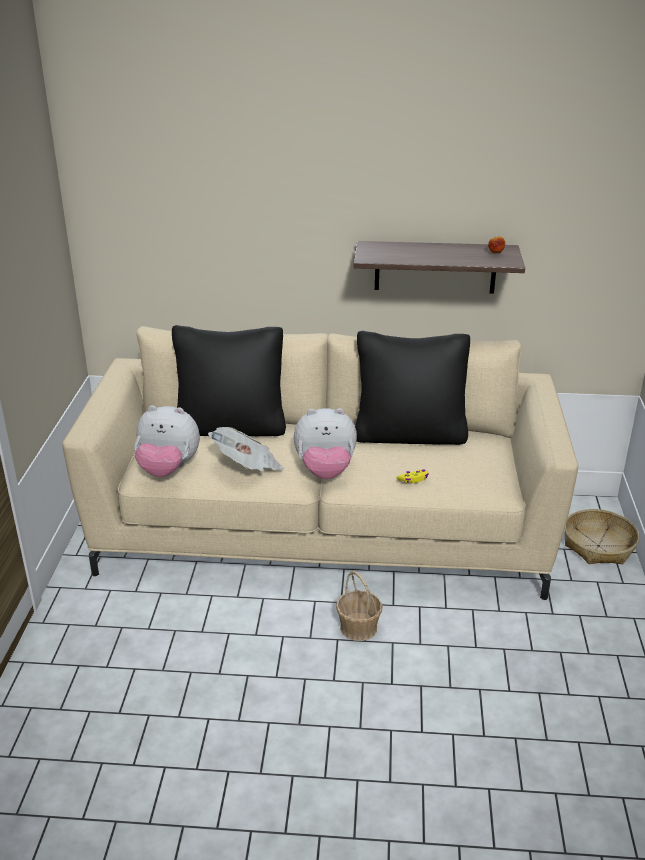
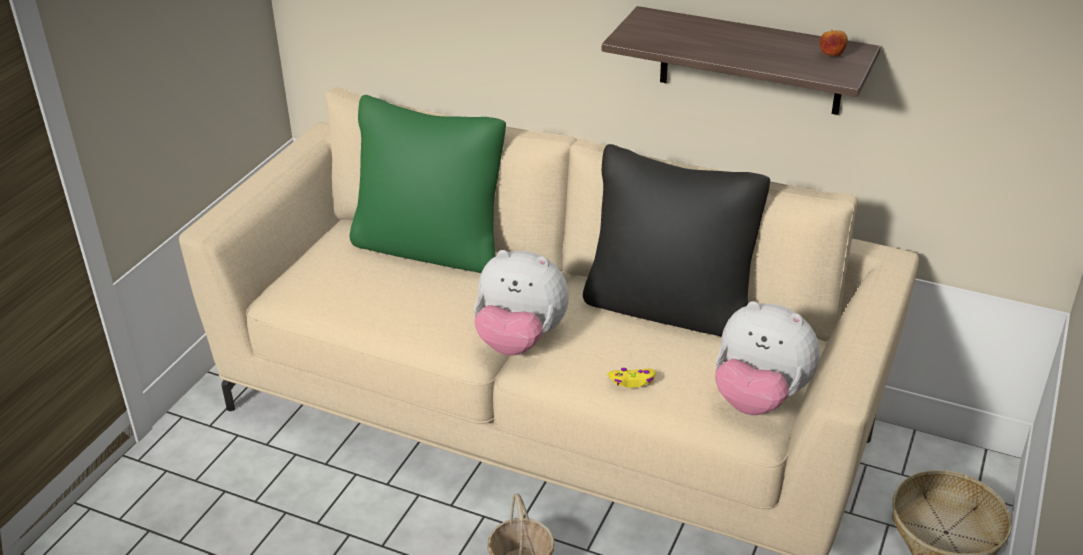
camera: 20 degrees right, 5 degrees up
plush toy [134,405,200,477] -> plush toy moved to [715,301,820,415]
black pillow [172,325,286,436] -> green pillow [350,95,506,273]
newspaper [208,427,284,471] -> none

